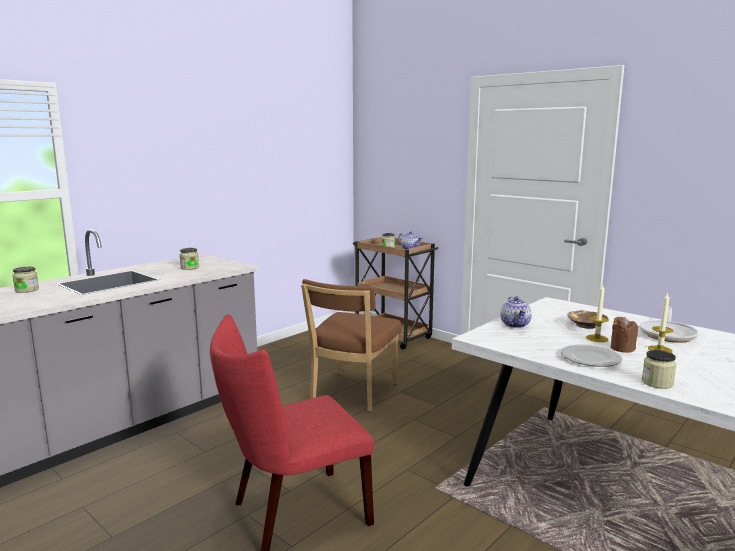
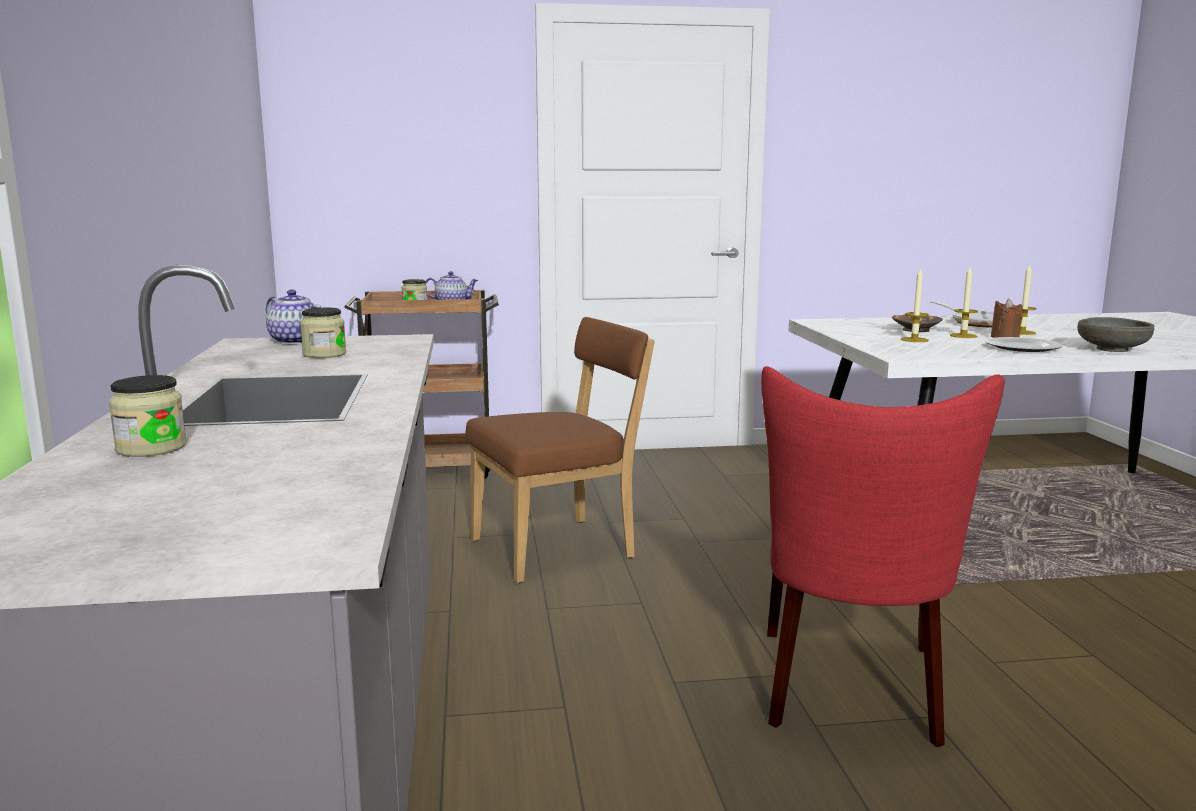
camera: 50 degrees left, 0 degrees up
brown chair [301,279,401,411] -> brown chair turned 90 degrees counterclockwise [466,317,655,583]
teapot [500,297,532,328] -> teapot moved to [266,290,322,344]
jar [642,350,677,389] -> grey bowl [1077,317,1154,352]
none -> candle [901,268,929,342]

